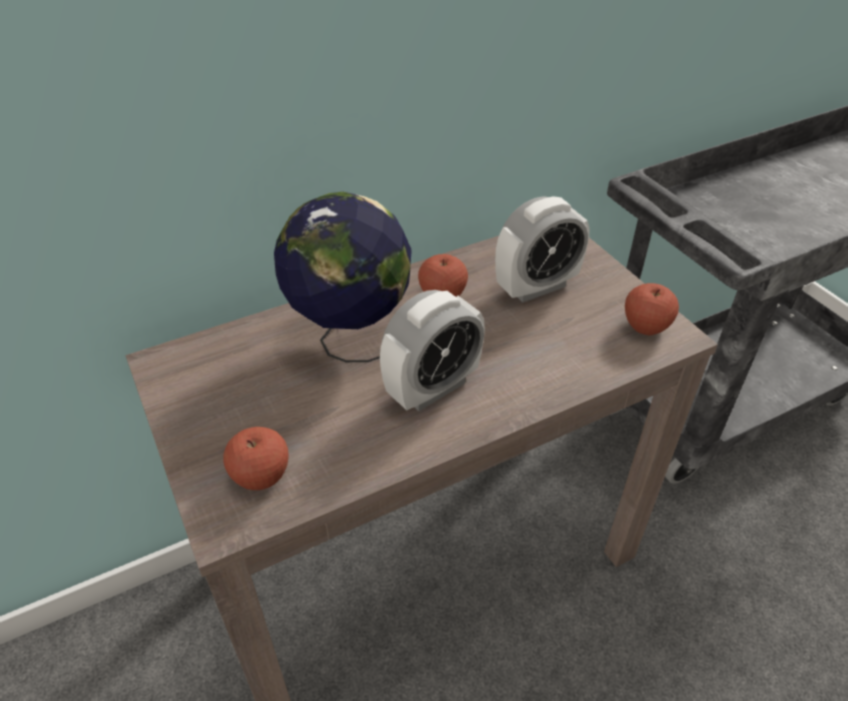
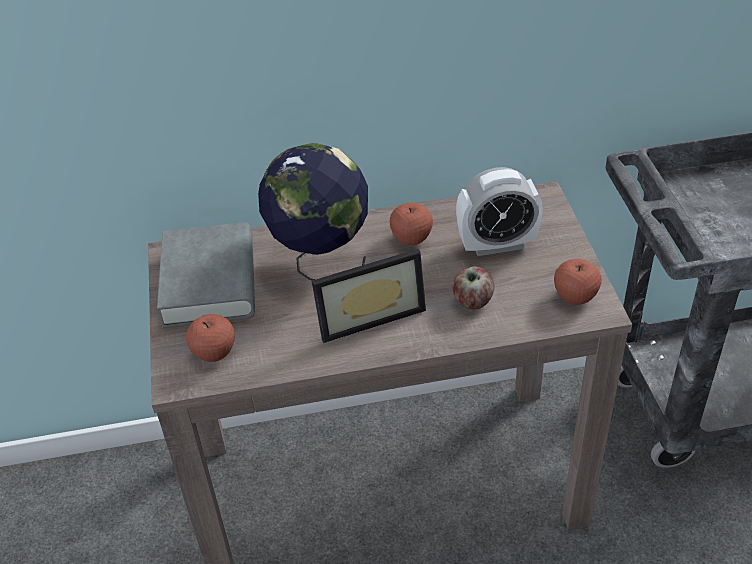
camera: 20 degrees right, 0 degrees up
alarm clock [380,290,485,411] -> picture frame [312,249,426,343]
none -> grey book [157,222,255,328]
none -> apple [452,266,495,309]

